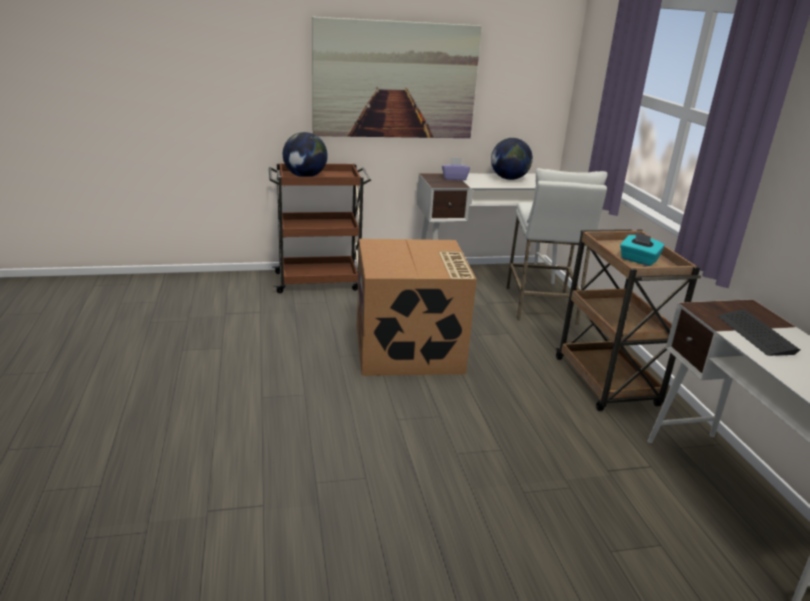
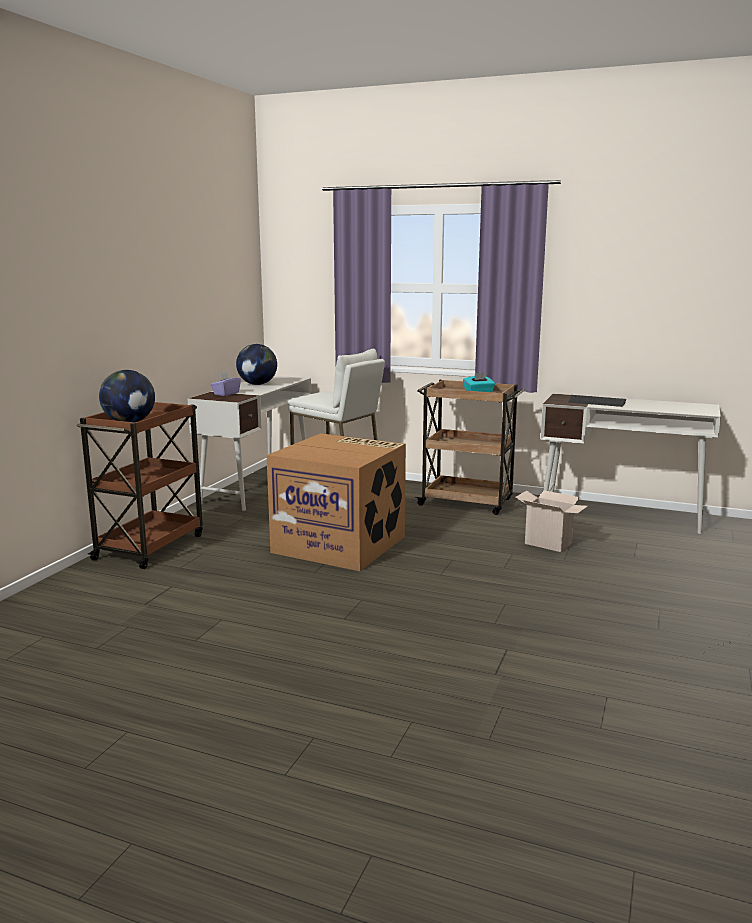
camera: 55 degrees left, 10 degrees down
picture [312,17,482,138] -> none
none -> cardboard box [516,490,588,552]

